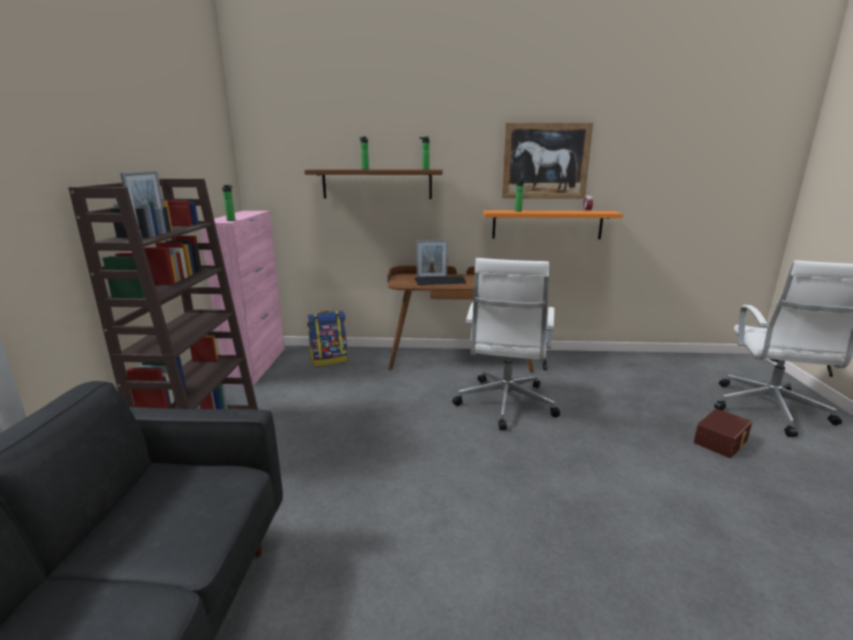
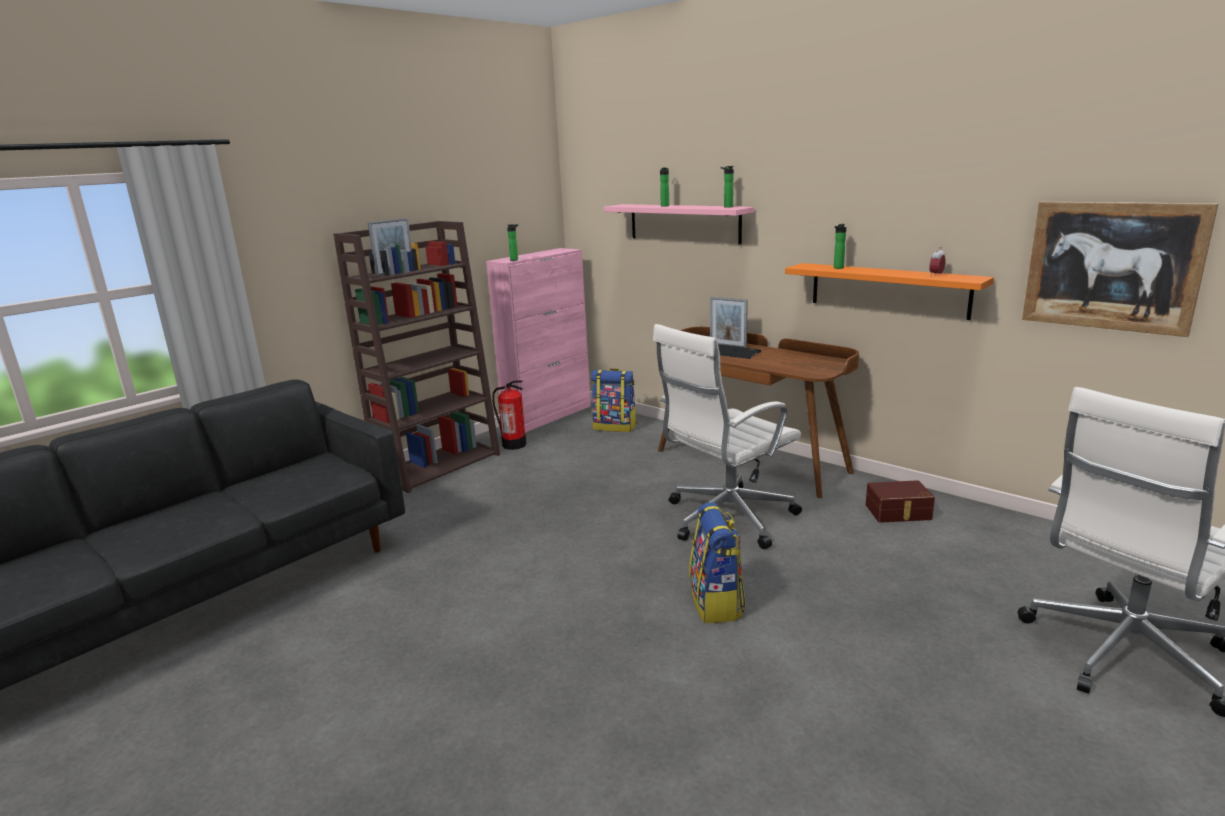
camera: 40 degrees right, 0 degrees up
brown shelf [304,169,443,199] -> pink shelf [604,204,754,245]
picture [502,122,593,199] -> picture moved to [1022,202,1218,337]
brown storage box [694,409,752,458] -> brown storage box moved to [866,480,935,523]
none -> fire extinguisher [492,380,527,450]
none -> backpack [689,502,746,623]

